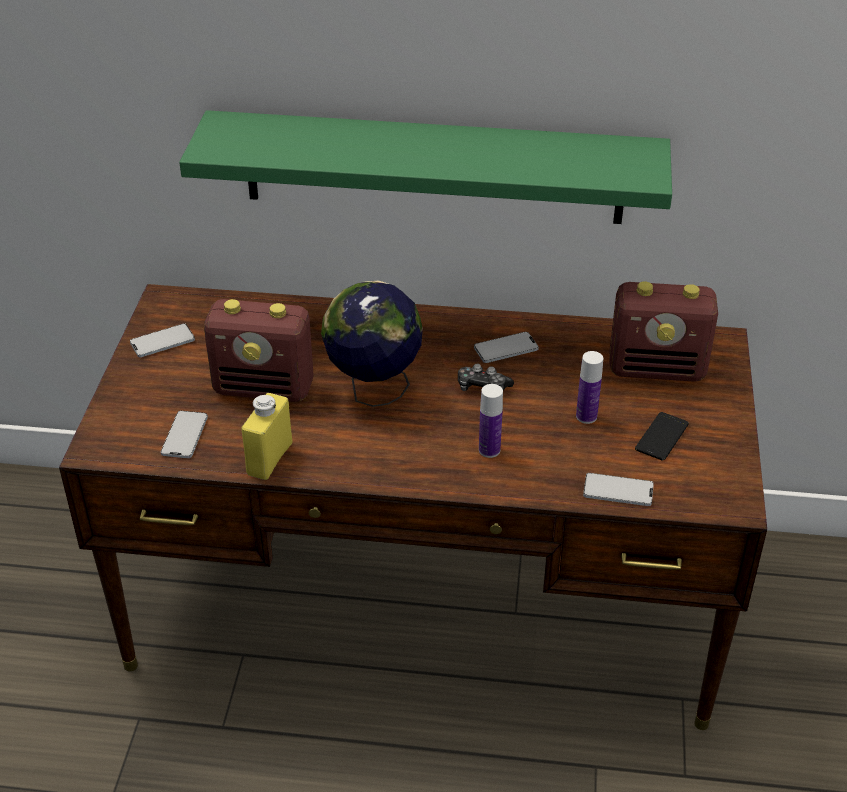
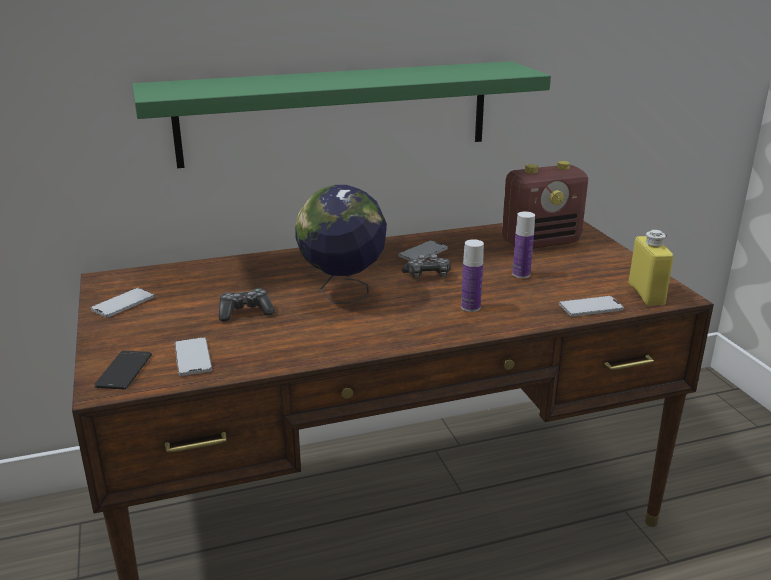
camera: 25 degrees left, 15 degrees down
radio [204,299,314,402] -> game controller [219,289,275,322]
yellow bottle [242,393,292,480] -> yellow bottle moved to [628,230,674,306]
phone [635,412,689,460] -> phone moved to [94,351,152,390]

